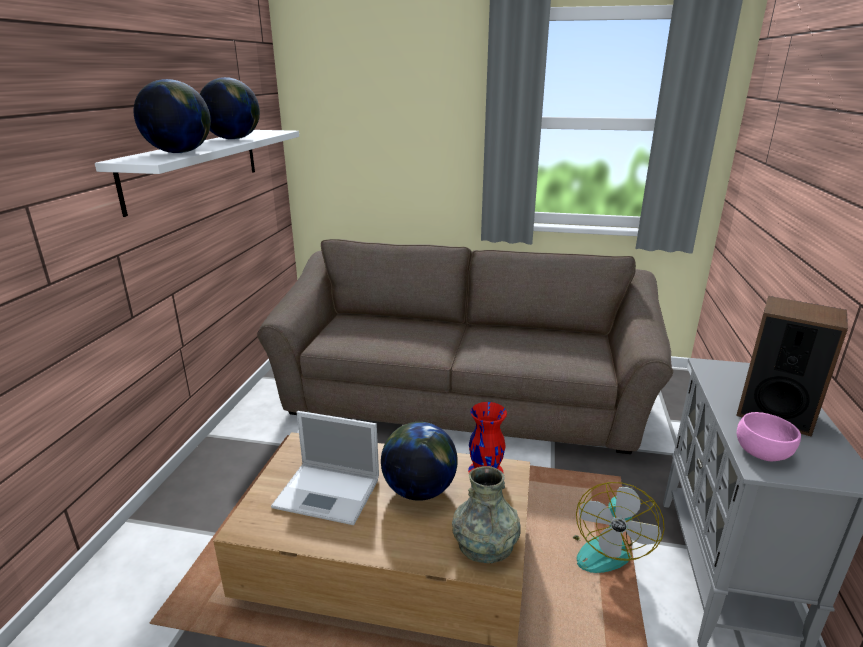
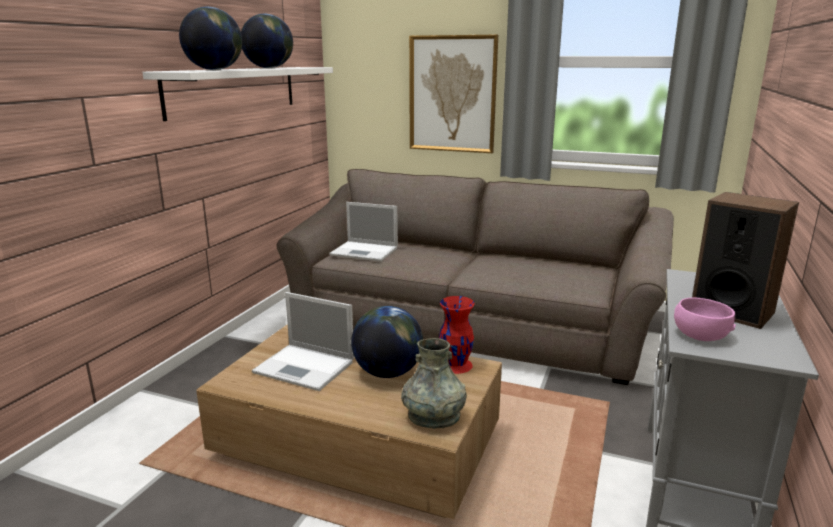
camera: 10 degrees right, 5 degrees down
fan [573,482,665,573] -> none
none -> laptop [329,202,398,262]
none -> picture [409,35,498,153]

